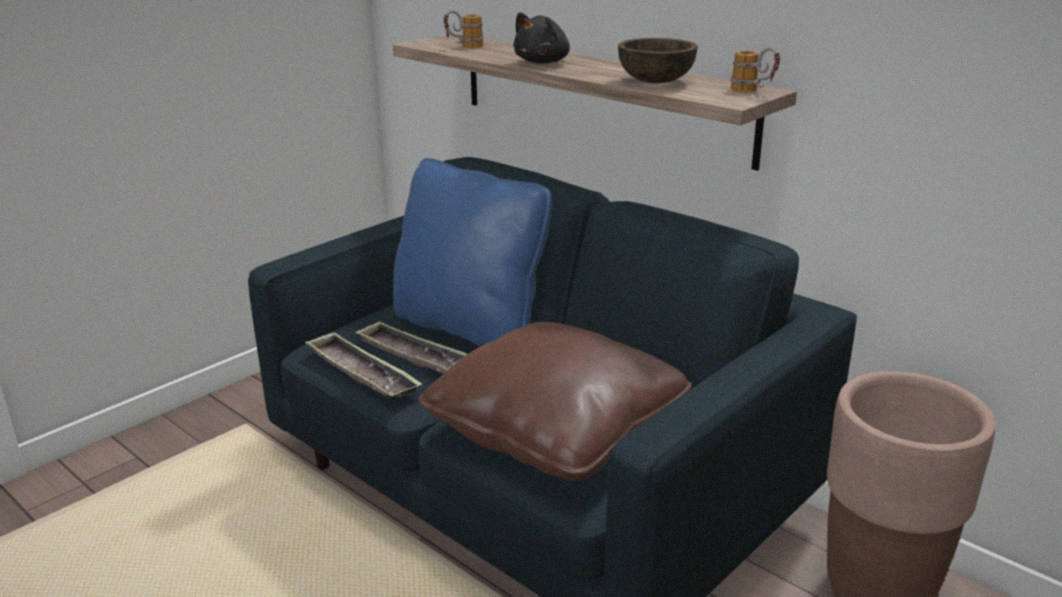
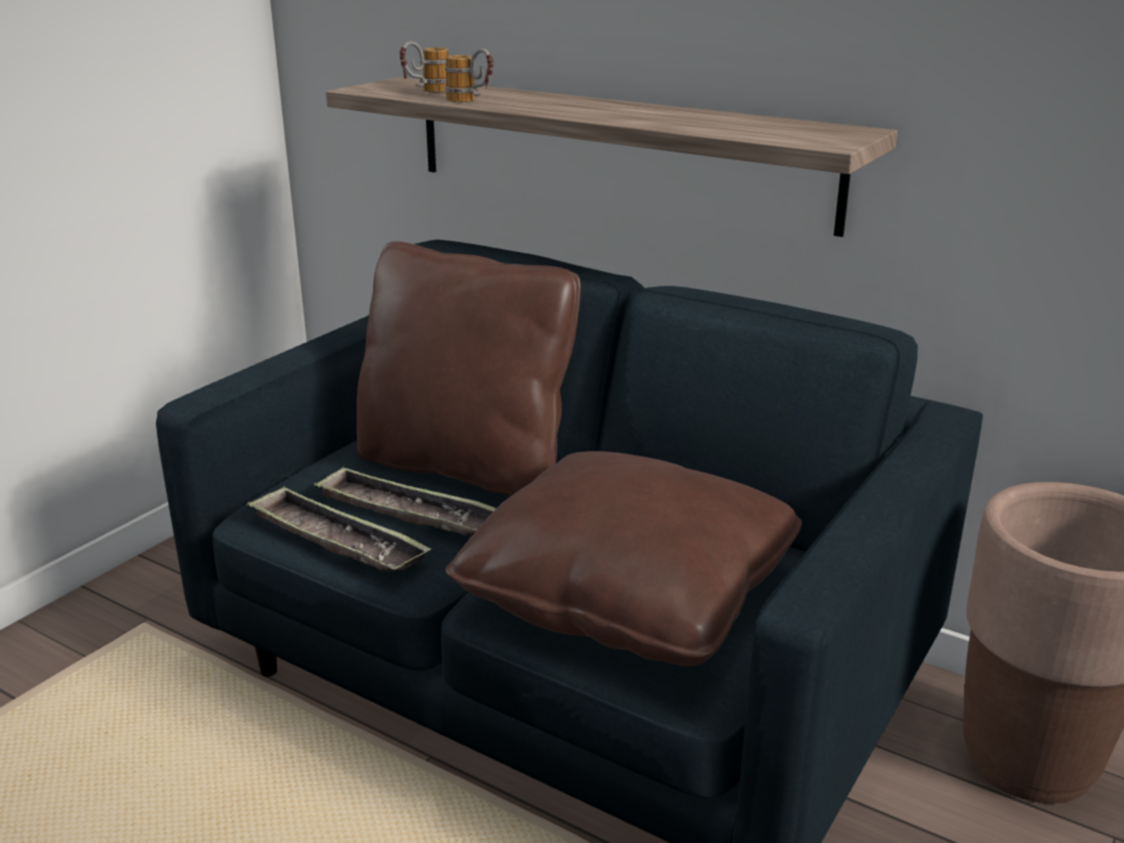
camera: 10 degrees left, 0 degrees up
blue pillow [393,158,552,347] -> brown pillow [357,241,581,496]
black plush toy [513,12,570,64] -> none
brown bowl [618,38,698,83] -> none
mug [731,47,780,92] -> mug moved to [445,48,493,102]

